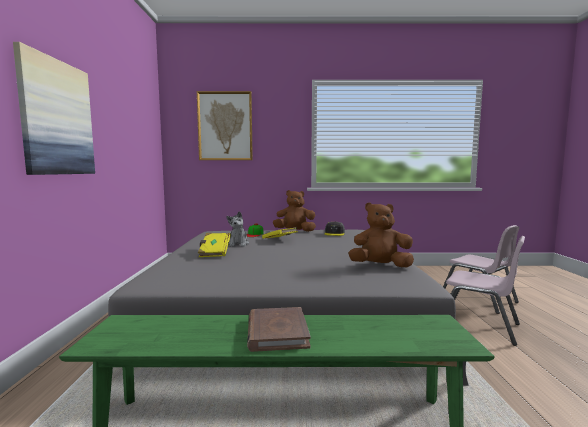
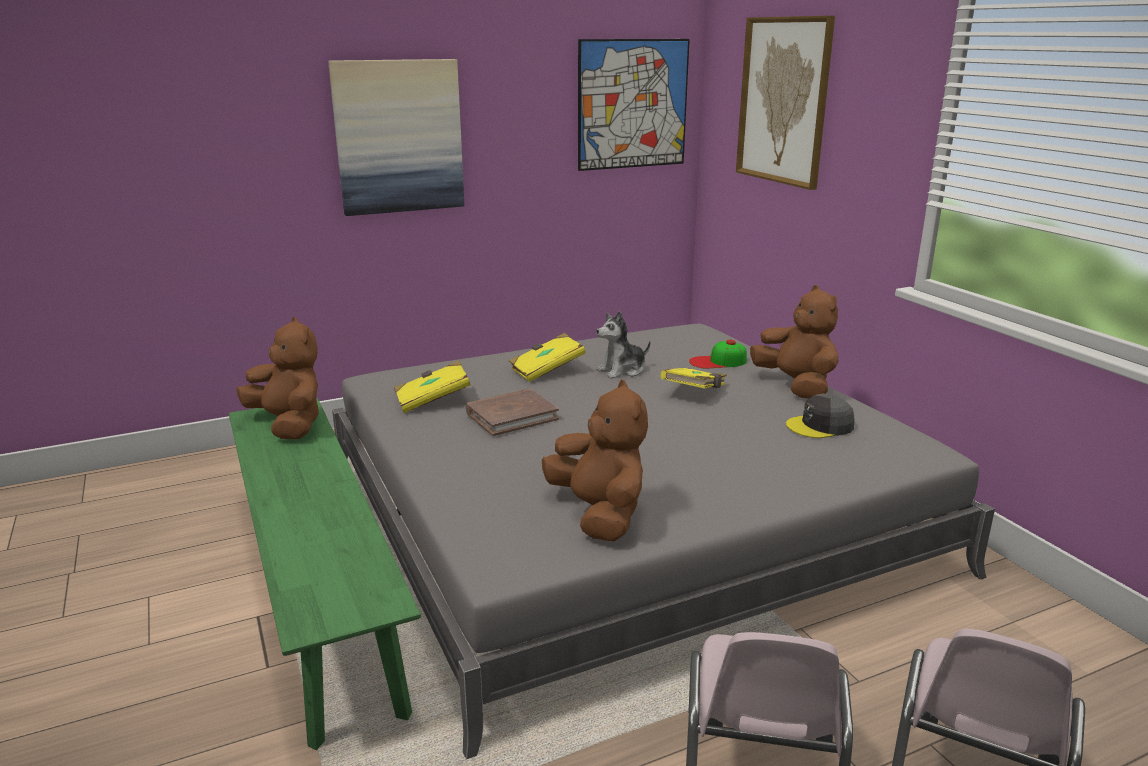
camera: 65 degrees right, 15 degrees up
brown book [247,307,311,352] -> brown book moved to [466,389,559,436]
none -> brown plush toy [236,317,319,439]
none -> yellow book [394,360,471,413]
none -> picture [578,39,690,171]

